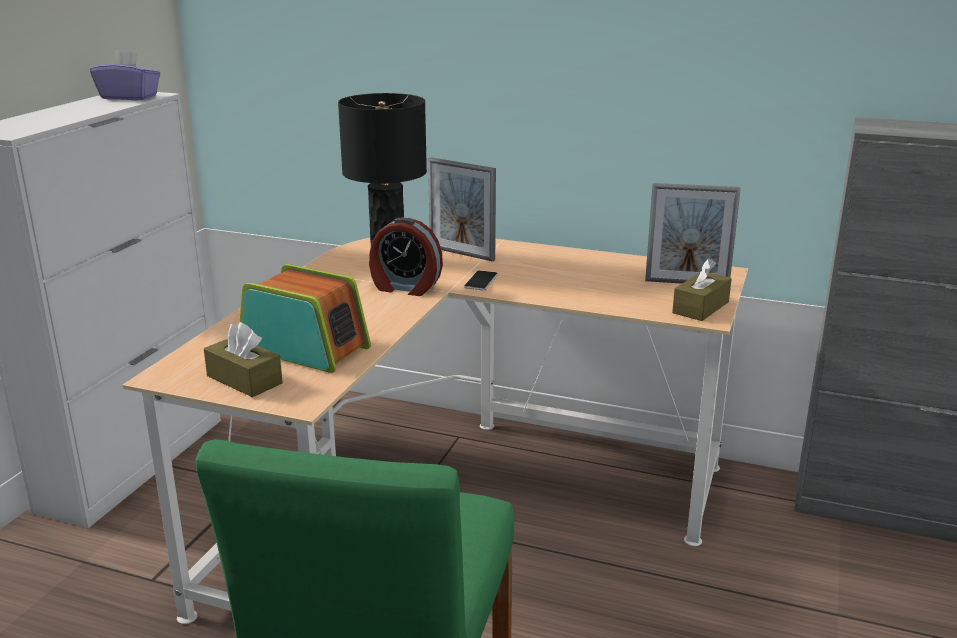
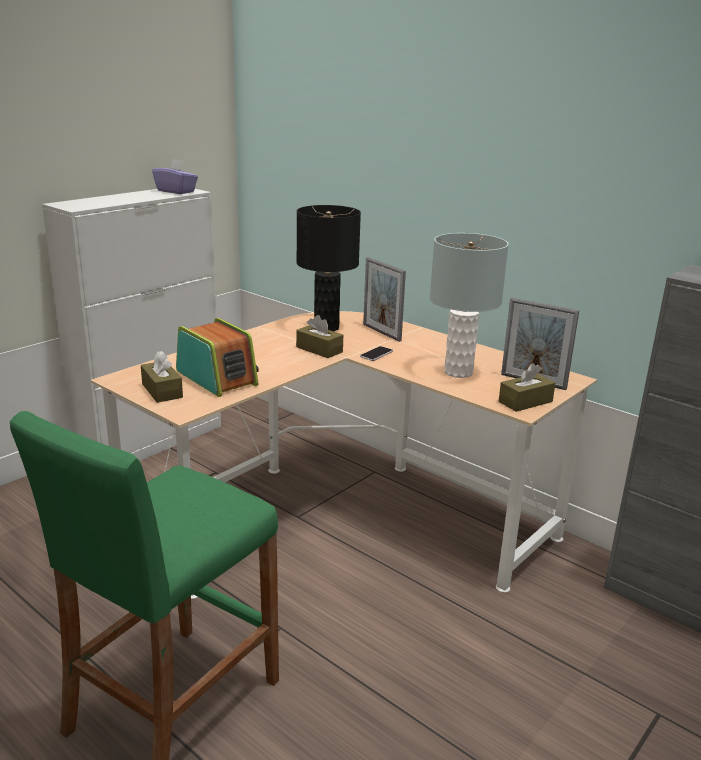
camera: 20 degrees right, 0 degrees up
alarm clock [369,218,443,296] -> brown tissue box [296,315,343,358]
none -> grey table lamp [430,233,509,378]

